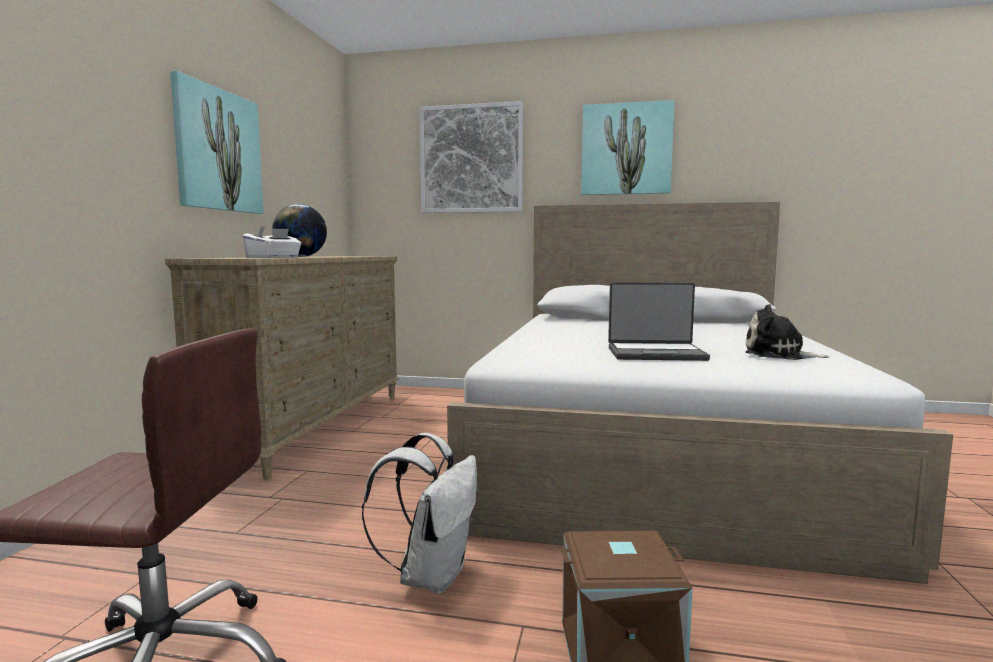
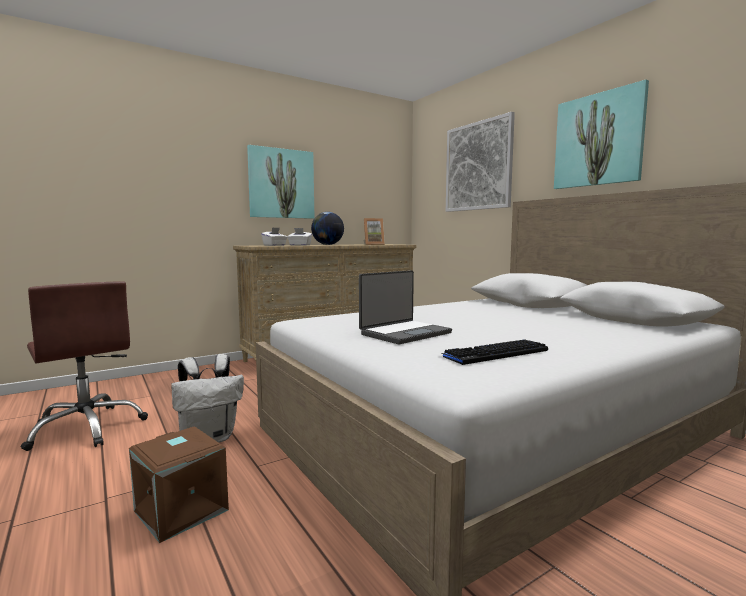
camera: 45 degrees right, 0 degrees up
laptop [608,282,710,361] -> laptop turned 90 degrees counterclockwise [359,270,452,344]
plush toy [746,304,829,360] -> keyboard [441,339,548,365]
none -> picture frame [363,218,385,245]

